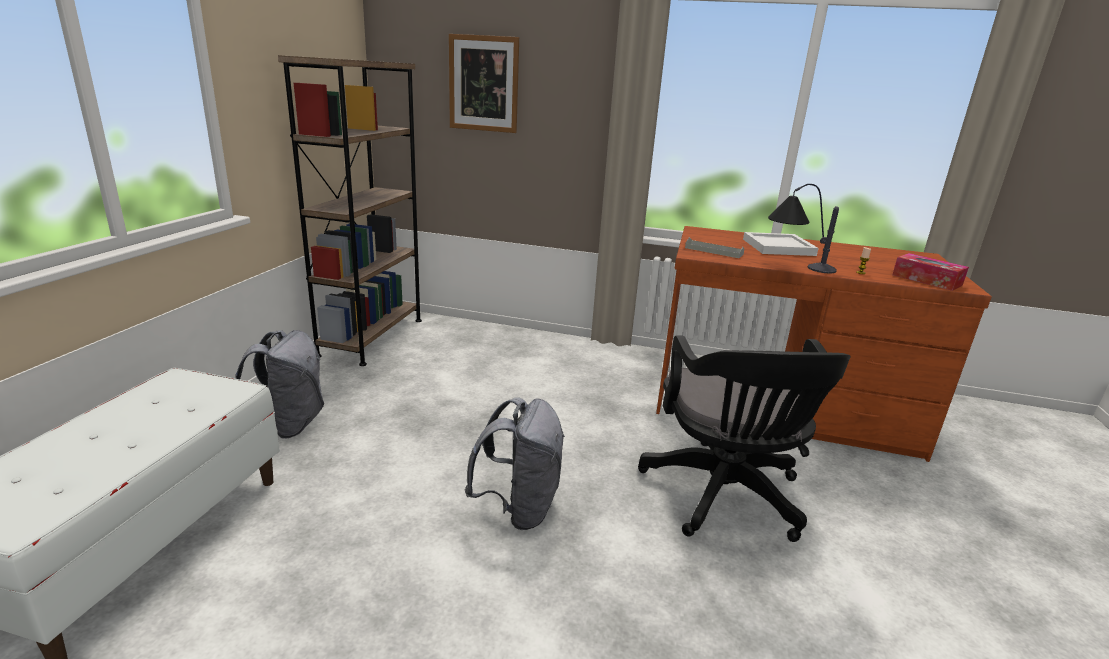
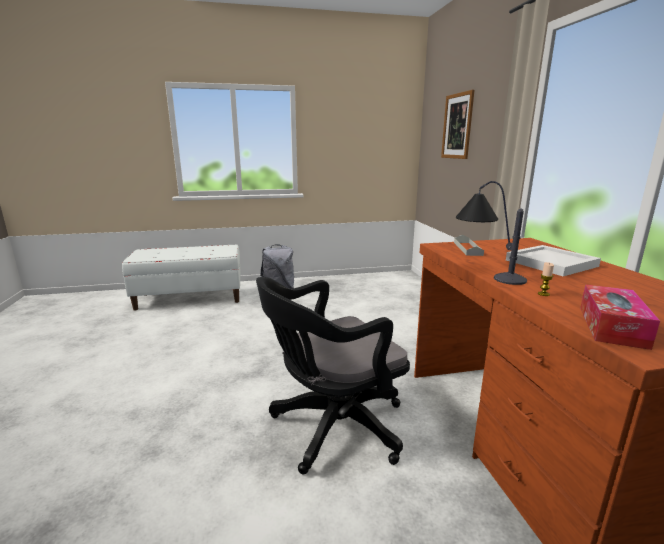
camera: 65 degrees right, 5 degrees down
brown bookcase [278,55,422,366] -> none
grey backpack [465,397,565,530] -> none

